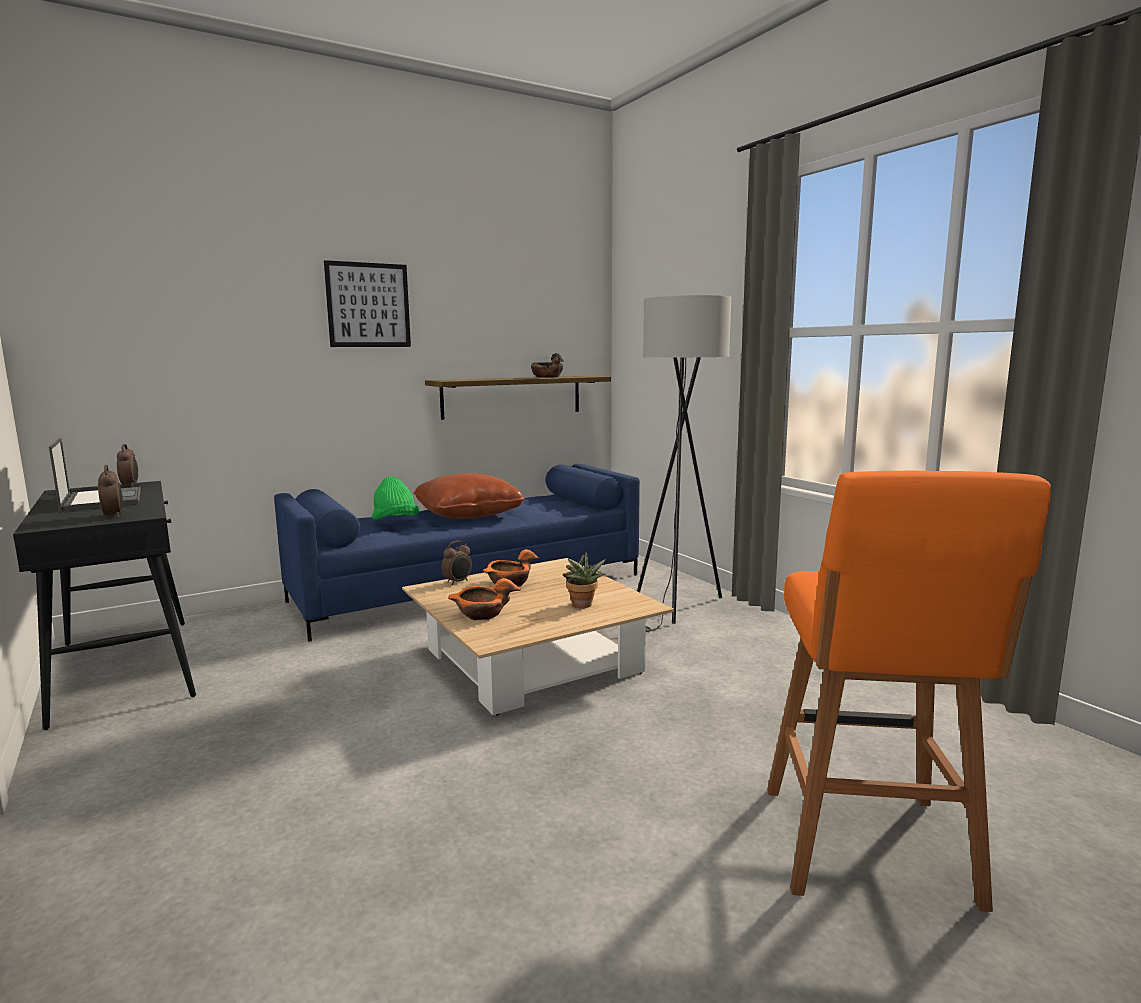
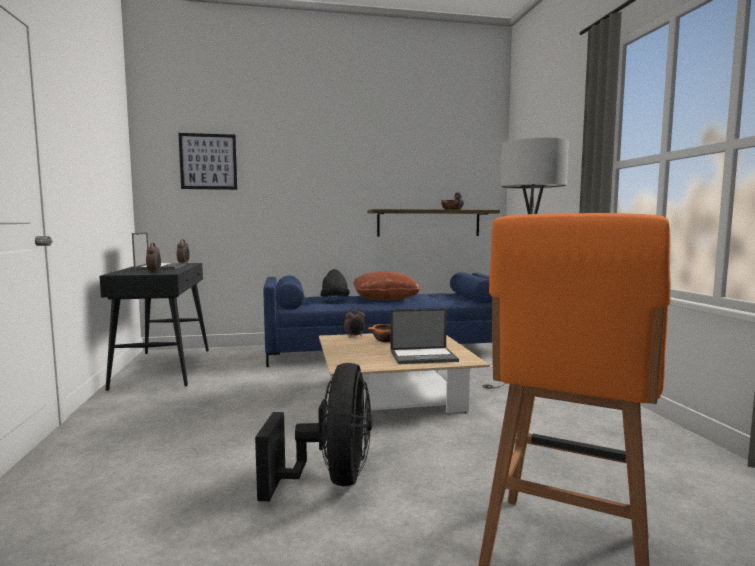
camera: 20 degrees right, 5 degrees down
picture [324,260,411,347] -> picture moved to [178,133,237,190]
green hat [371,476,419,520] -> black hat [320,269,350,297]
orange bowl [448,578,521,620] -> none
potted plant [563,552,606,608] -> laptop [391,309,459,364]
none -> black fan [255,363,372,501]

